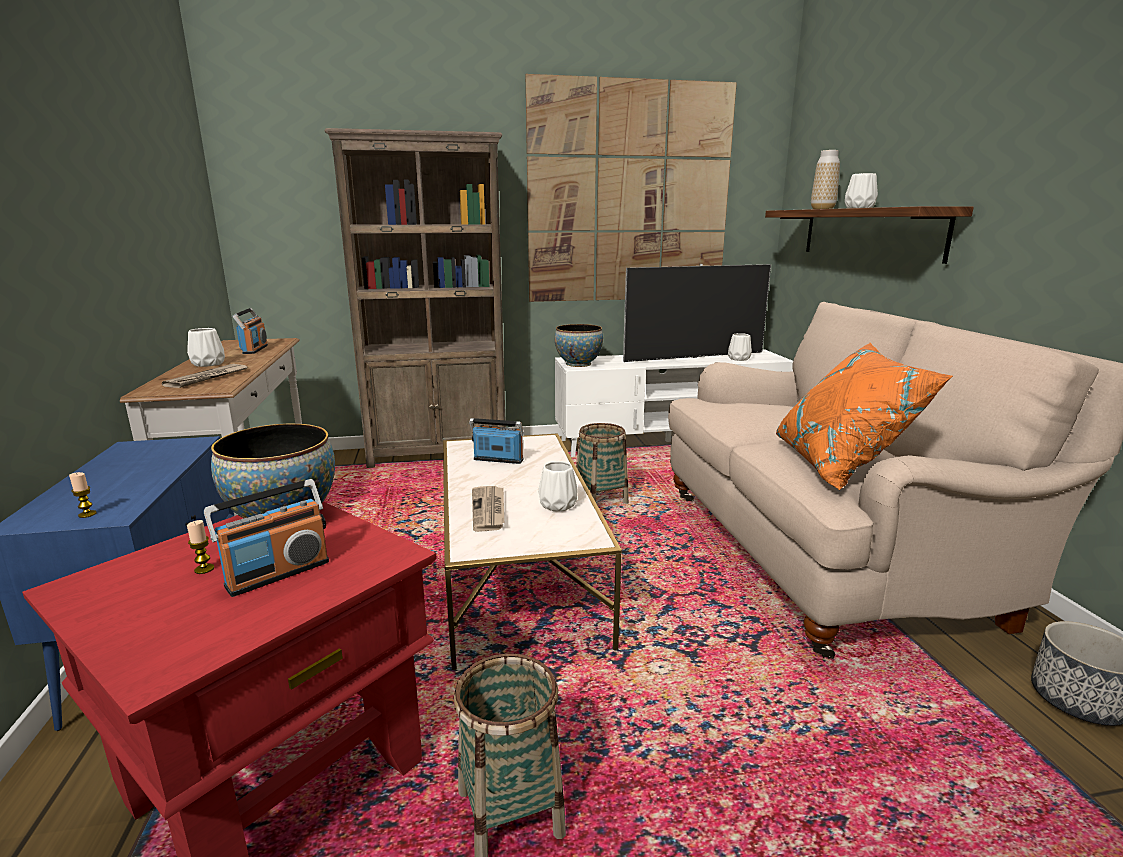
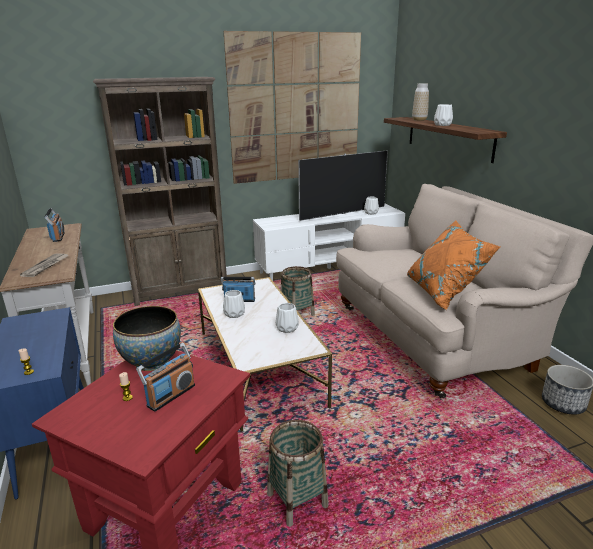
camera: 10 degrees left, 5 degrees up
white vase [187,328,225,367] -> white vase moved to [223,290,245,318]
newspaper [472,486,504,532] -> none
bowl [555,324,603,367] -> none

